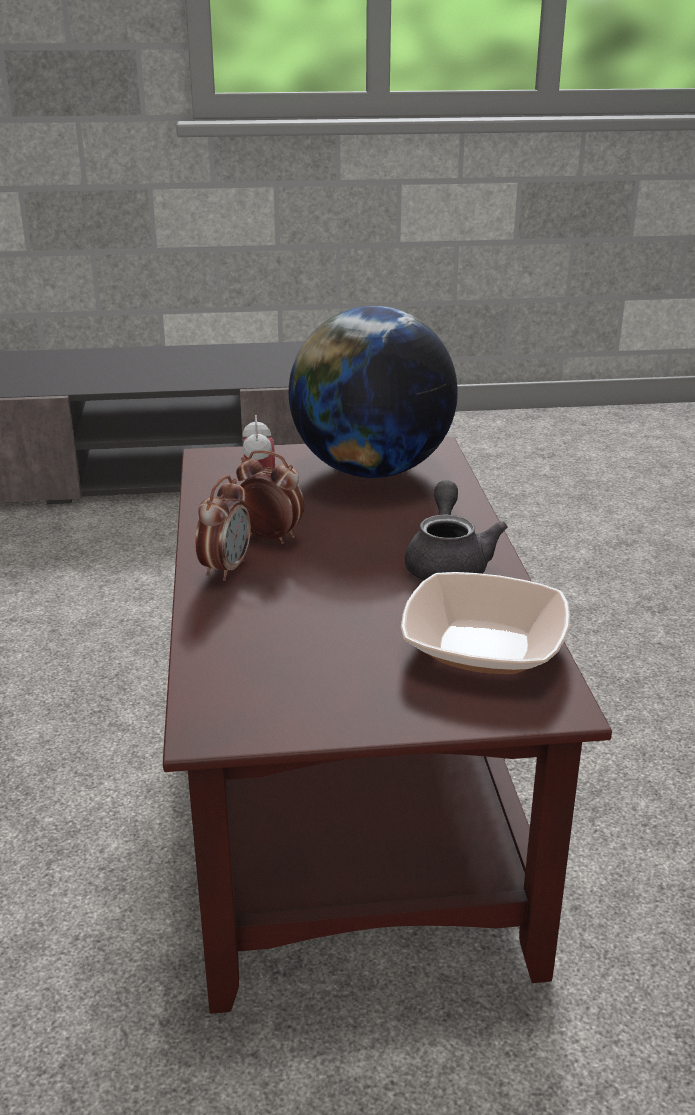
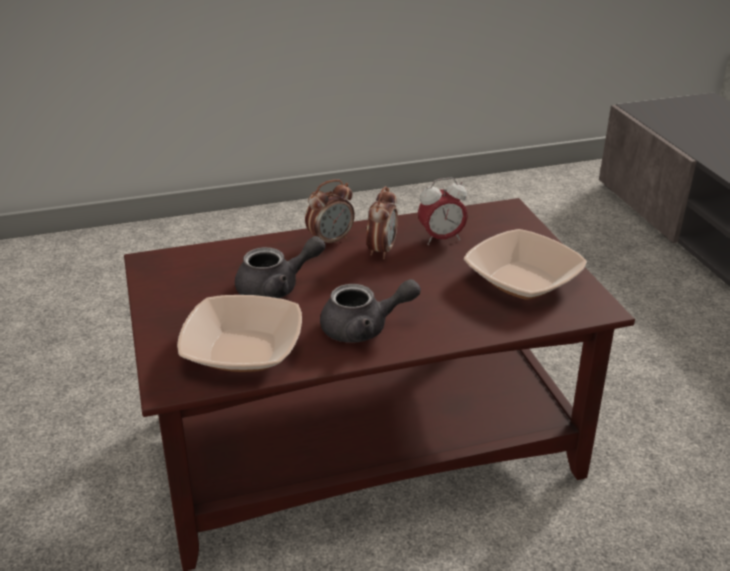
camera: 80 degrees right, 5 degrees up
alarm clock [195,475,251,581] -> alarm clock turned 45 degrees counterclockwise [305,179,355,243]
globe [289,306,458,478] -> bowl [464,229,587,300]
none -> grey teapot [235,236,325,298]

